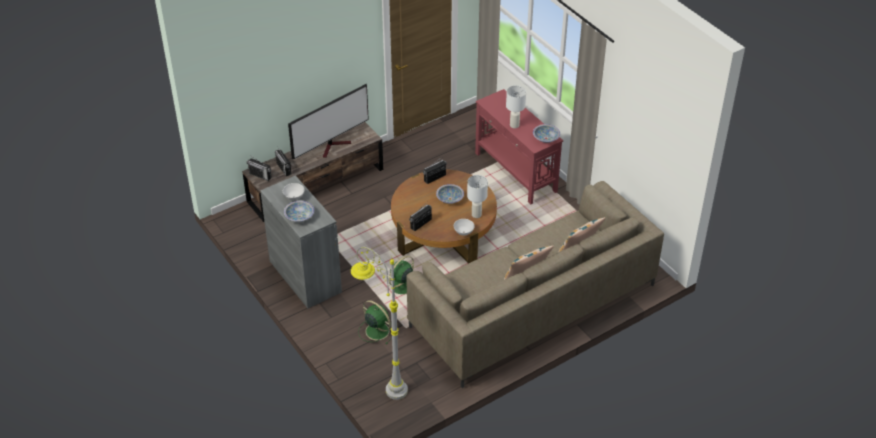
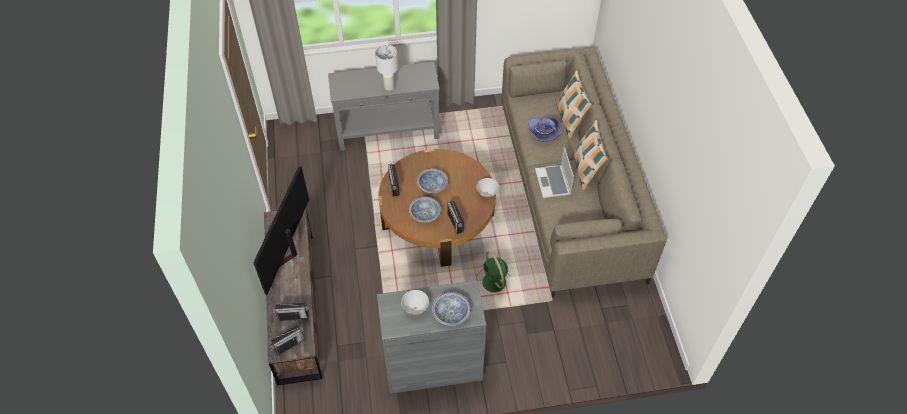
camera: 65 degrees left, 10 degrees up
television [288,84,369,159] -> television turned 150 degrees counterclockwise [253,166,309,295]
grey floor lamp [351,247,408,400] -> none
green fan [358,300,392,344] -> none
white table lamp [467,175,488,218] -> none
red console table [475,89,563,205] -> grey console table [328,62,440,151]
bowl [533,124,560,143] -> bowl moved to [409,197,441,222]
none -> purple hat [529,118,561,142]
none -> laptop [535,147,574,198]

